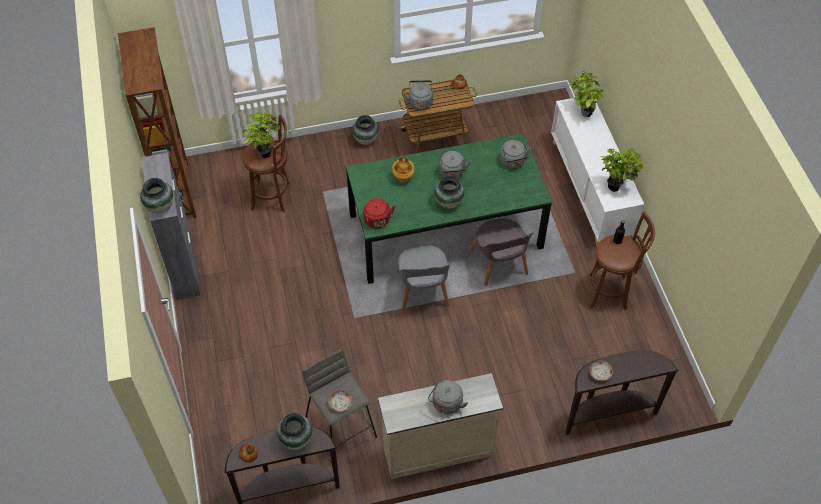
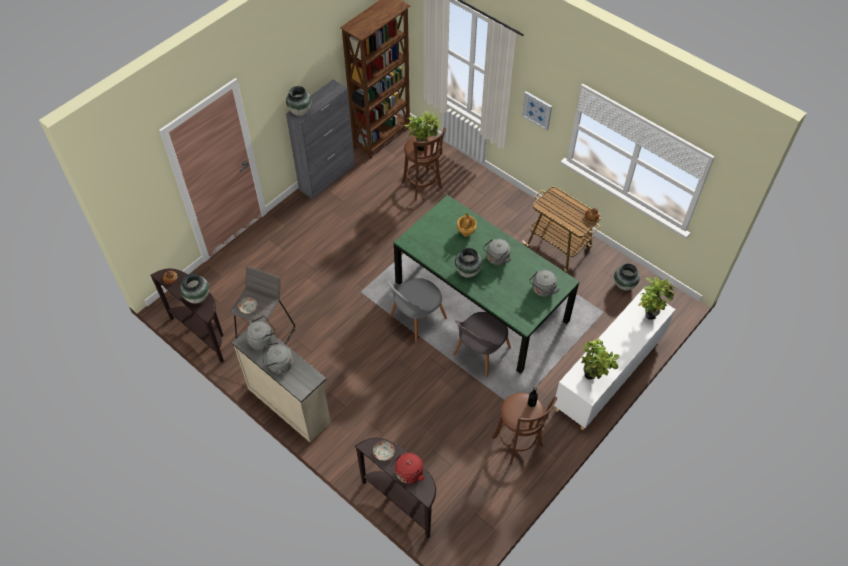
camera: 55 degrees right, 0 degrees up
vase [352,115,379,145] -> vase moved to [614,263,640,291]
red kettle [363,198,395,228] -> red kettle moved to [390,453,425,484]
grey kettle [404,80,433,110] -> grey kettle moved to [246,316,276,350]
none -> picture [522,91,552,131]

